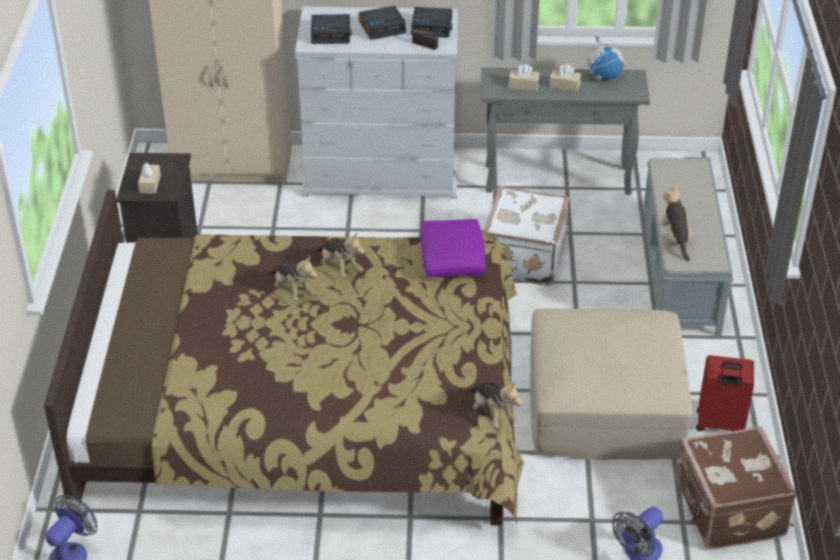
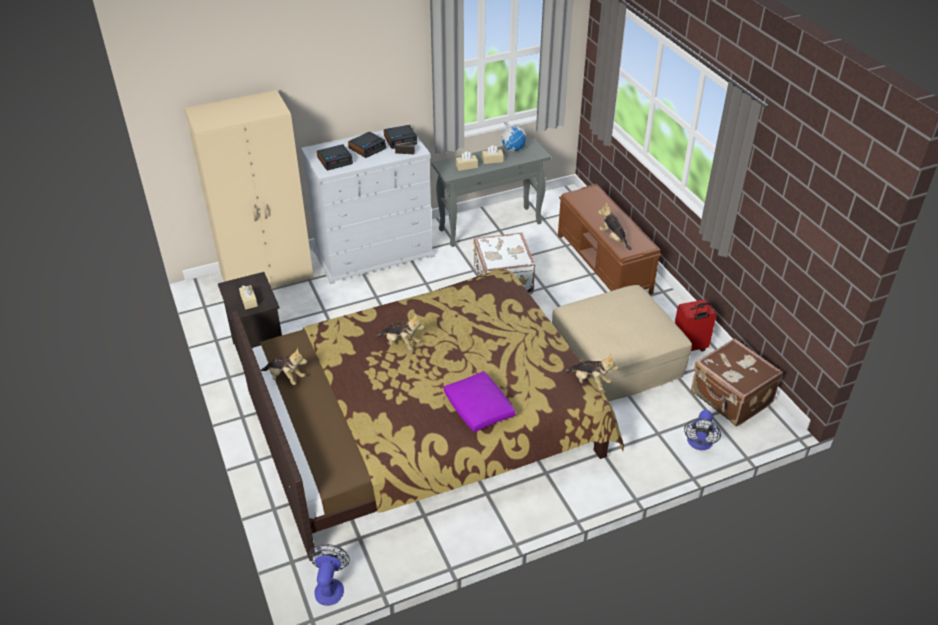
camera: 25 degrees left, 0 degrees up
plush toy [315,232,365,277] -> plush toy moved to [261,348,307,385]
purple pillow [421,219,485,277] -> purple pillow moved to [444,371,515,432]
grey bench [642,157,733,336] -> brown bench [558,184,661,295]

